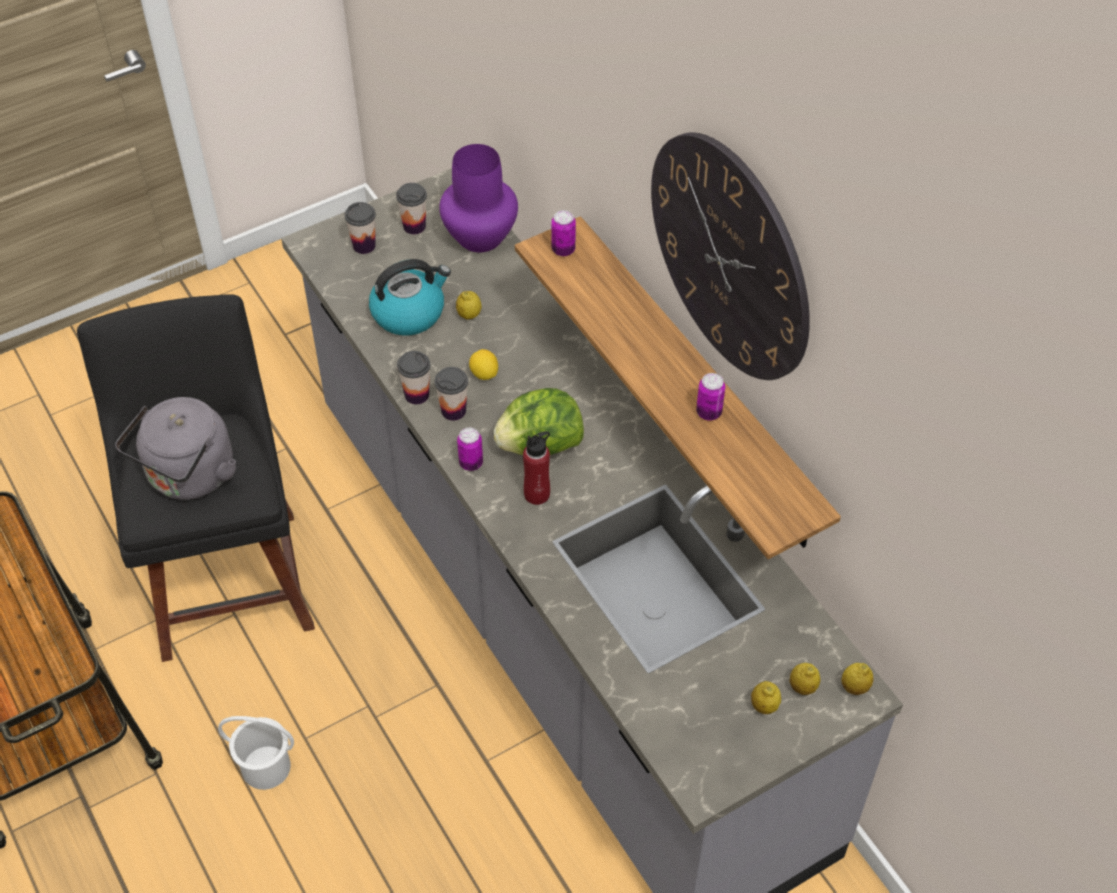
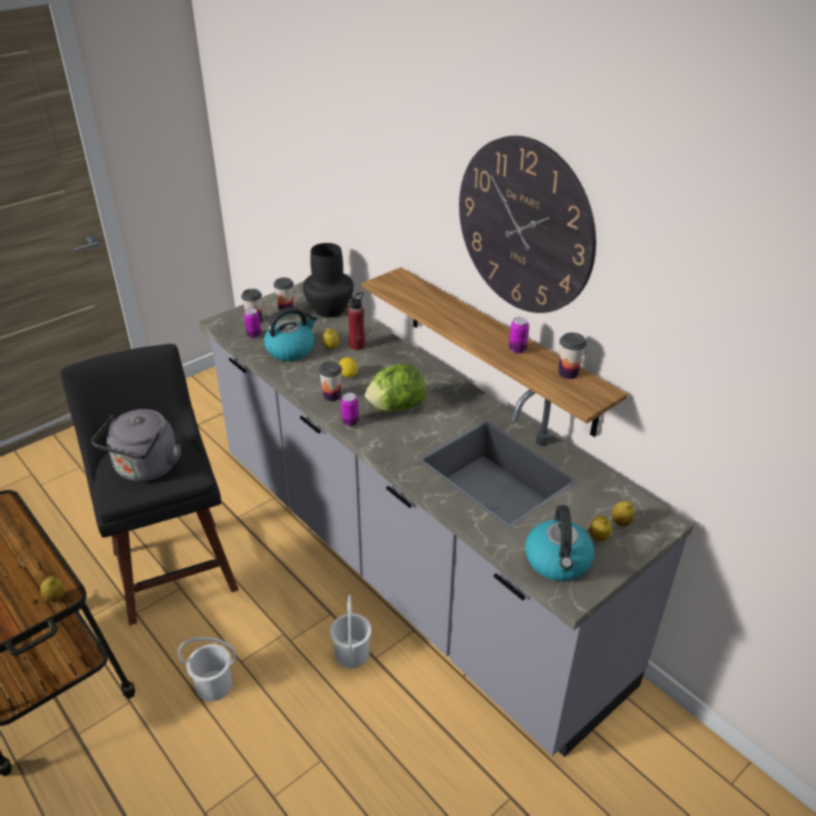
camera: 10 degrees left, 15 degrees down
cup [397,351,430,404] -> cup moved to [559,333,587,379]
purple vase [439,144,518,252] -> black vase [303,243,354,317]
red bottle [523,431,550,505] -> red bottle moved to [348,292,365,350]
can [551,210,576,256] -> can moved to [244,308,261,338]
lemon [841,663,873,695] -> lemon moved to [40,576,65,602]
none -> white bucket [330,595,372,668]
none -> kettle [525,505,594,581]

